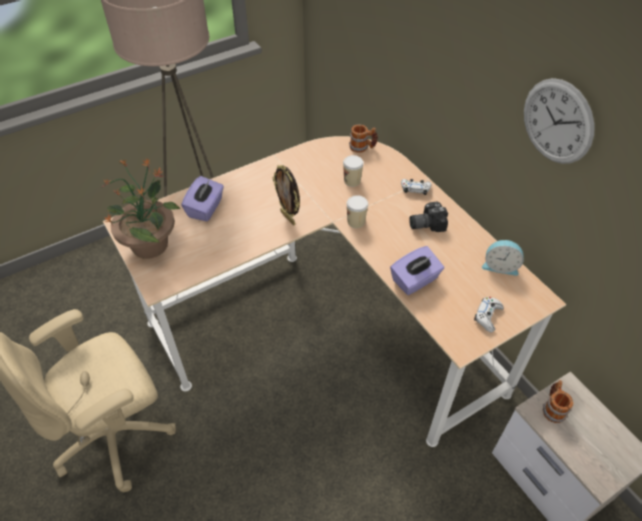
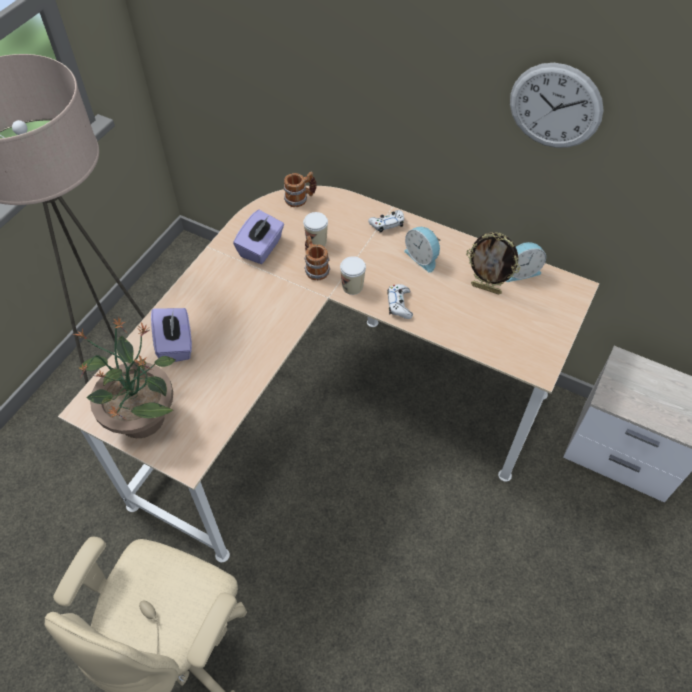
camera: 30 degrees left, 5 degrees up
picture frame [272,165,300,225] -> picture frame moved to [466,232,520,295]
purple tissue box [390,246,444,295] -> purple tissue box moved to [233,210,284,264]
camera [409,201,448,232] -> alarm clock [404,227,440,273]
white game controller [474,297,504,332] -> white game controller moved to [388,284,413,319]
mug [543,380,573,423] -> mug moved to [304,235,330,281]

